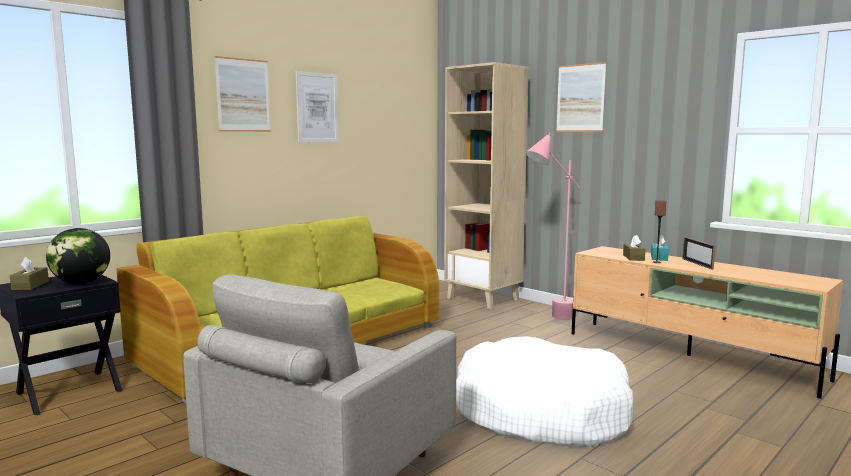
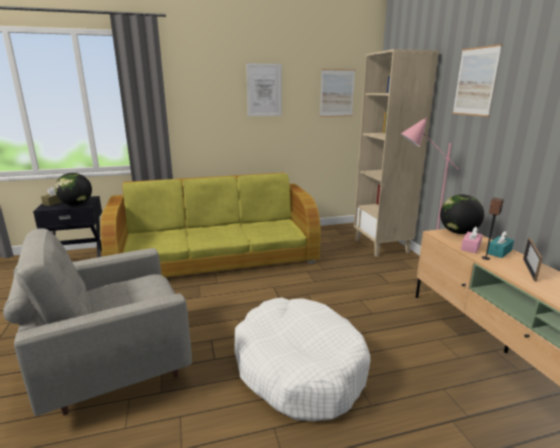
camera: 30 degrees right, 10 degrees up
picture [215,56,271,132] -> picture moved to [320,69,355,117]
brown tissue box [623,235,645,261] -> pink tissue box [461,227,483,253]
none -> globe [440,194,484,234]

